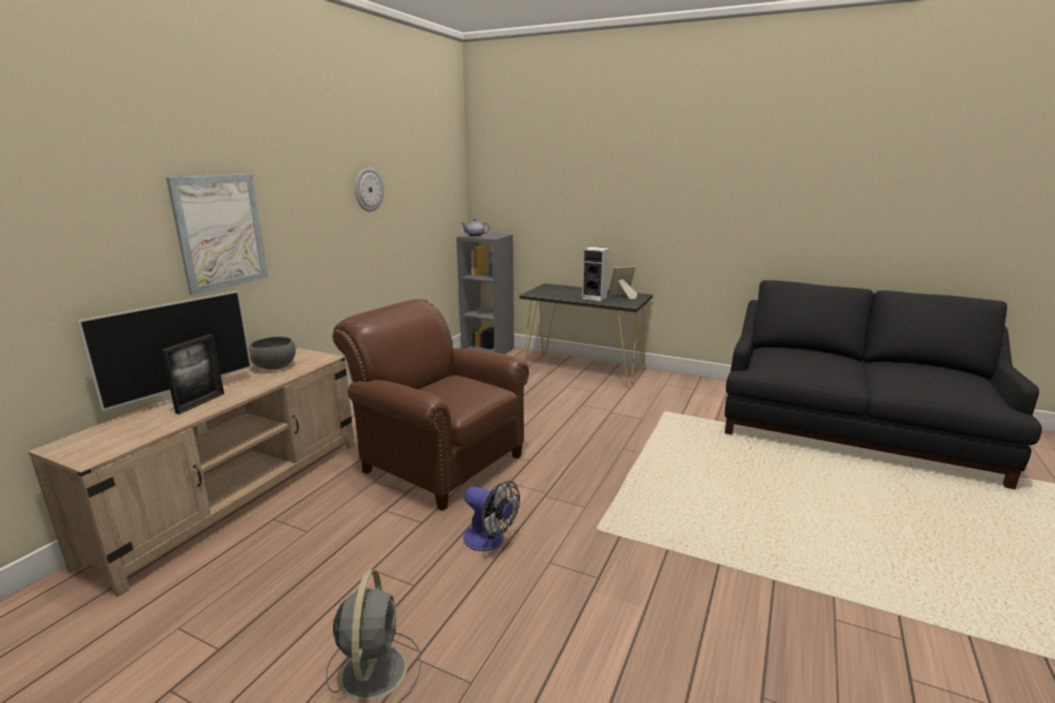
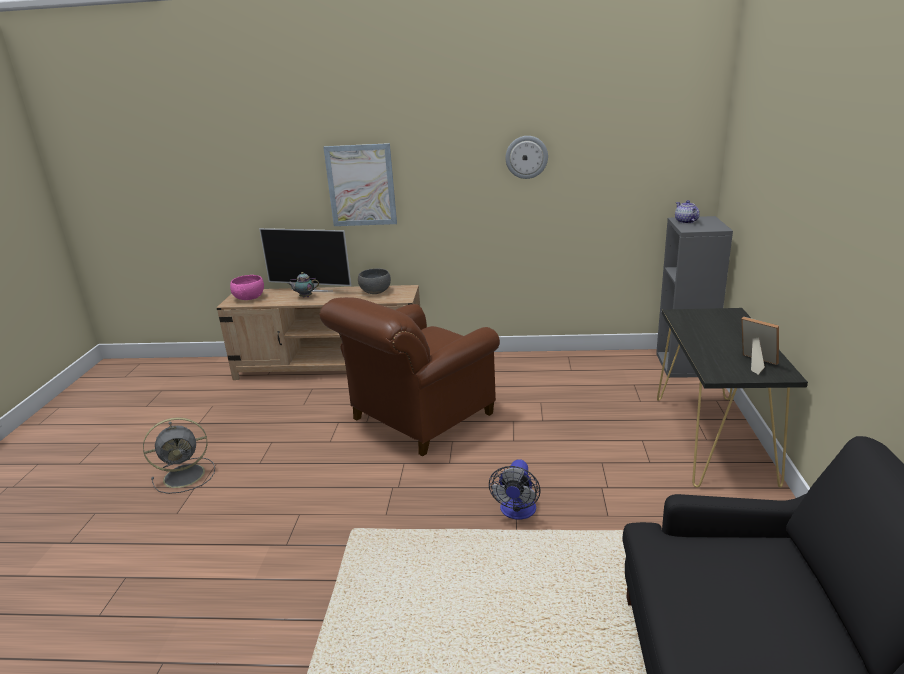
camera: 70 degrees right, 5 degrees up
picture frame [161,334,224,414] -> teapot [288,272,319,297]
brown armchair [332,299,529,511] -> brown armchair turned 150 degrees counterclockwise [319,297,500,456]
fan [463,481,520,551] -> fan moved to [489,459,541,520]
speaker [582,247,609,301] -> none
none -> pink bowl [230,275,264,300]

